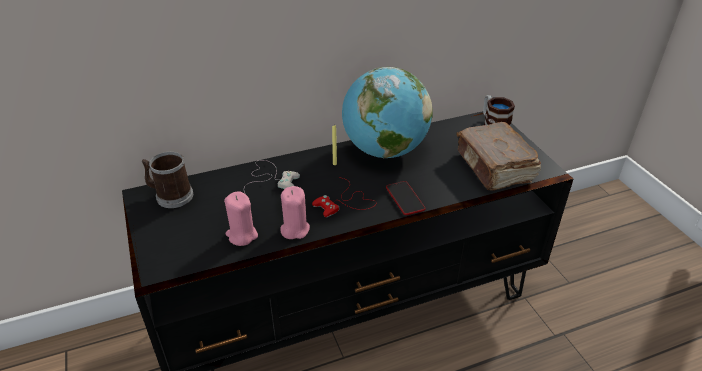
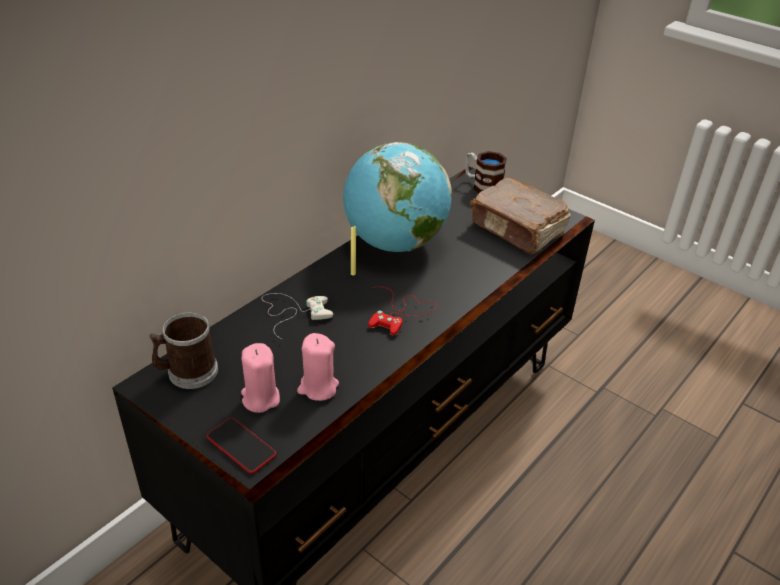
camera: 30 degrees left, 0 degrees up
pink candle [280,186,310,239] -> pink candle moved to [241,343,280,413]
phone [386,181,426,215] -> phone moved to [206,418,277,474]

